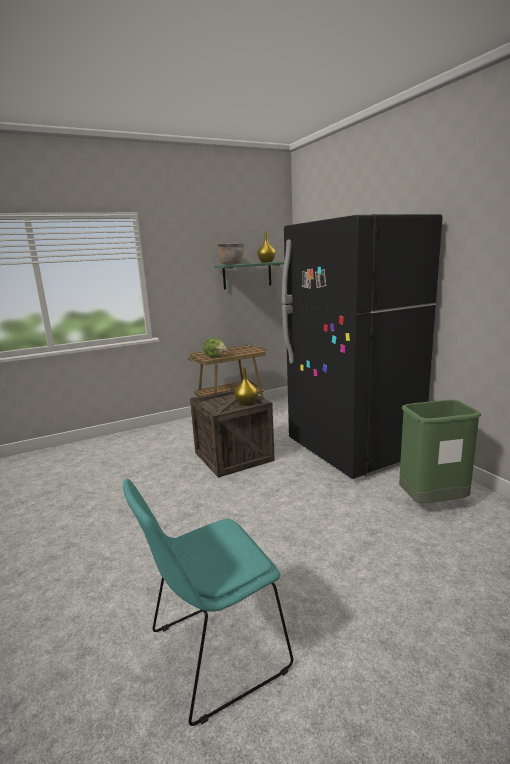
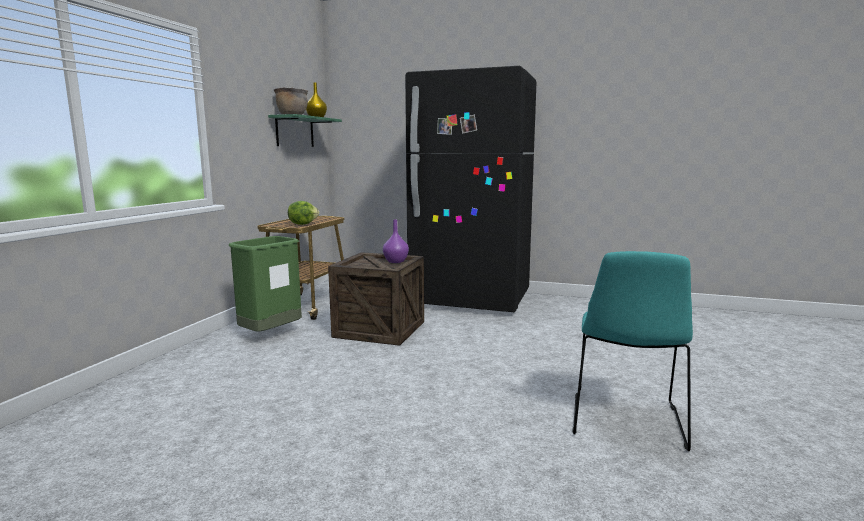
camera: 45 degrees left, 5 degrees down
yellow vase [234,367,257,406] -> purple vase [383,220,409,263]
green trash can [399,400,481,503] -> green trash can moved to [228,236,302,332]

